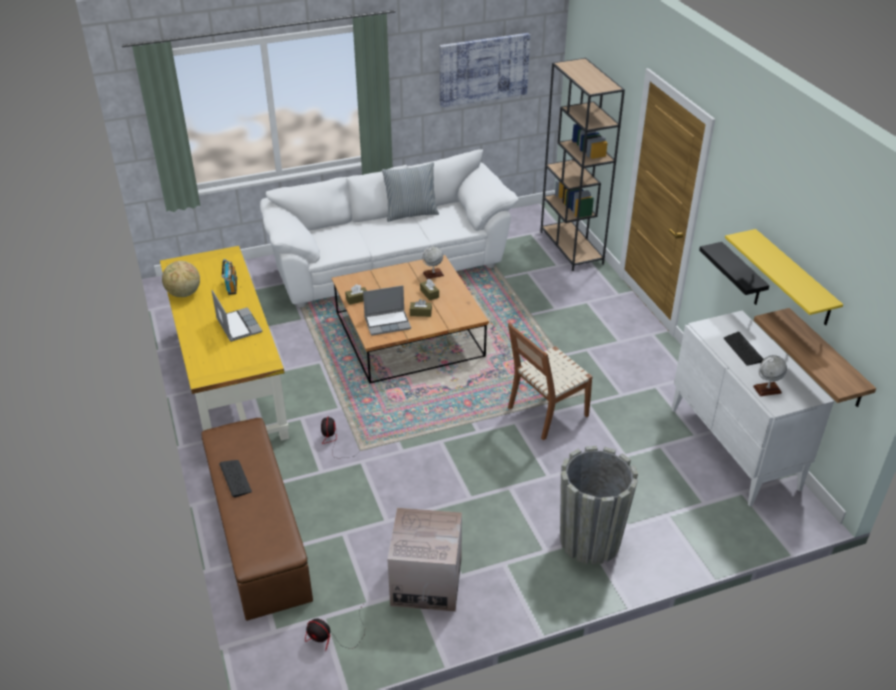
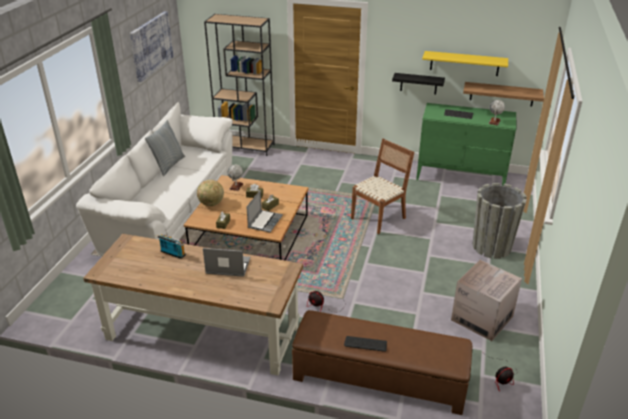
camera: 55 degrees left, 5 degrees down
yellow desk [160,246,289,441] -> brown desk [83,234,303,375]
globe [162,261,200,297] -> globe moved to [197,180,224,206]
chair [508,323,593,440] -> chair turned 135 degrees counterclockwise [351,138,414,234]
white cabinet [672,310,834,506] -> green cabinet [416,103,516,186]

